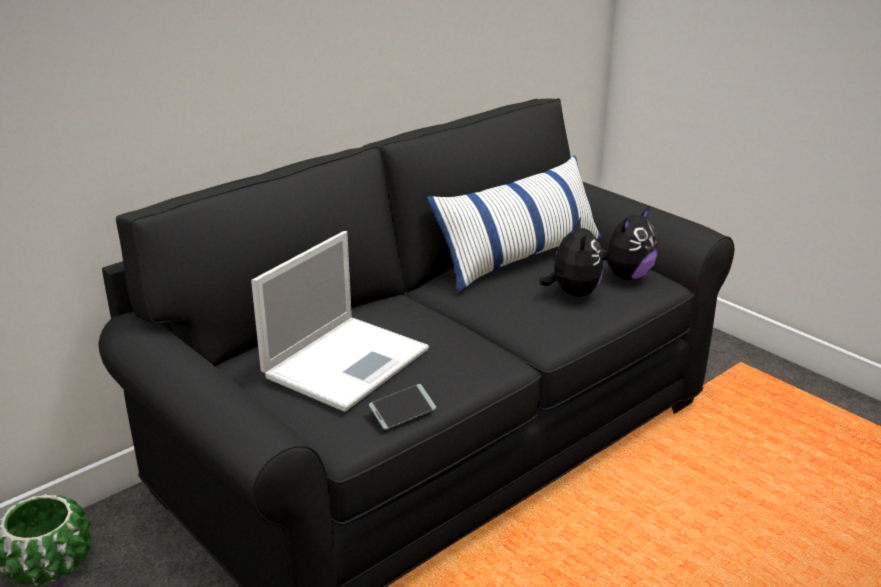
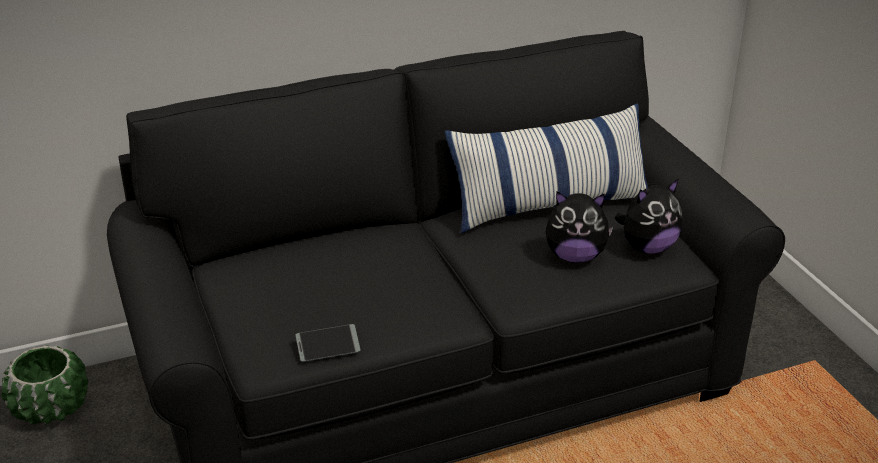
camera: 20 degrees right, 5 degrees up
laptop [251,231,429,412] -> none
plush toy [539,217,603,297] -> plush toy turned 75 degrees clockwise [545,191,614,263]

